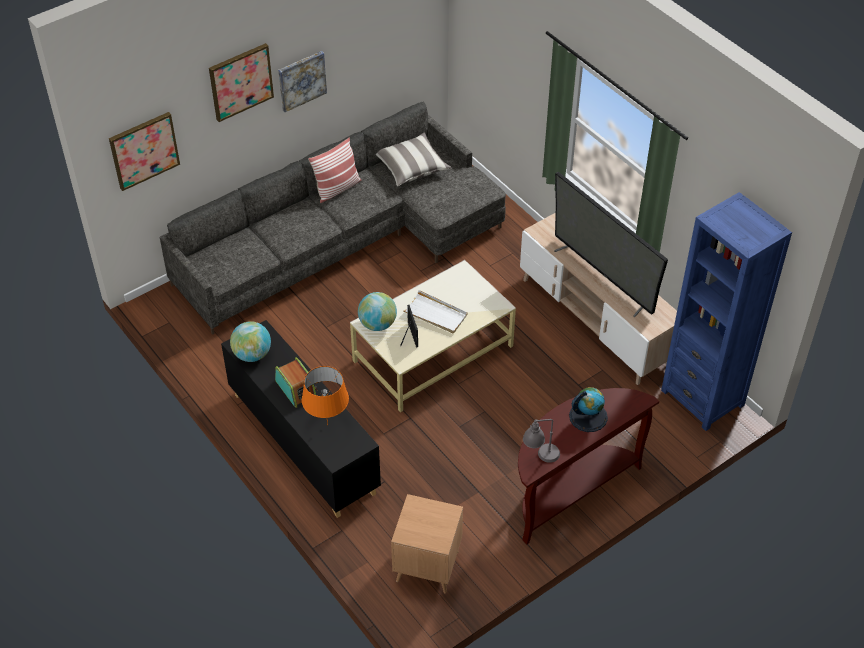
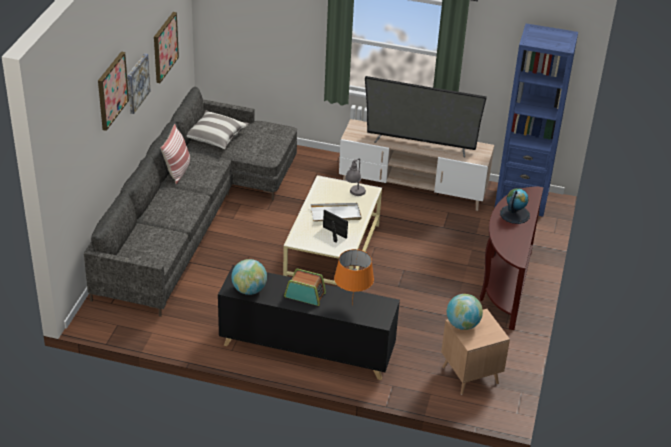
camera: 40 degrees left, 10 degrees down
picture [109,112,180,191] -> picture moved to [154,12,179,83]
globe [358,292,397,331] -> globe moved to [447,294,483,330]
grey table lamp [523,419,560,463] -> grey table lamp moved to [345,159,366,196]

